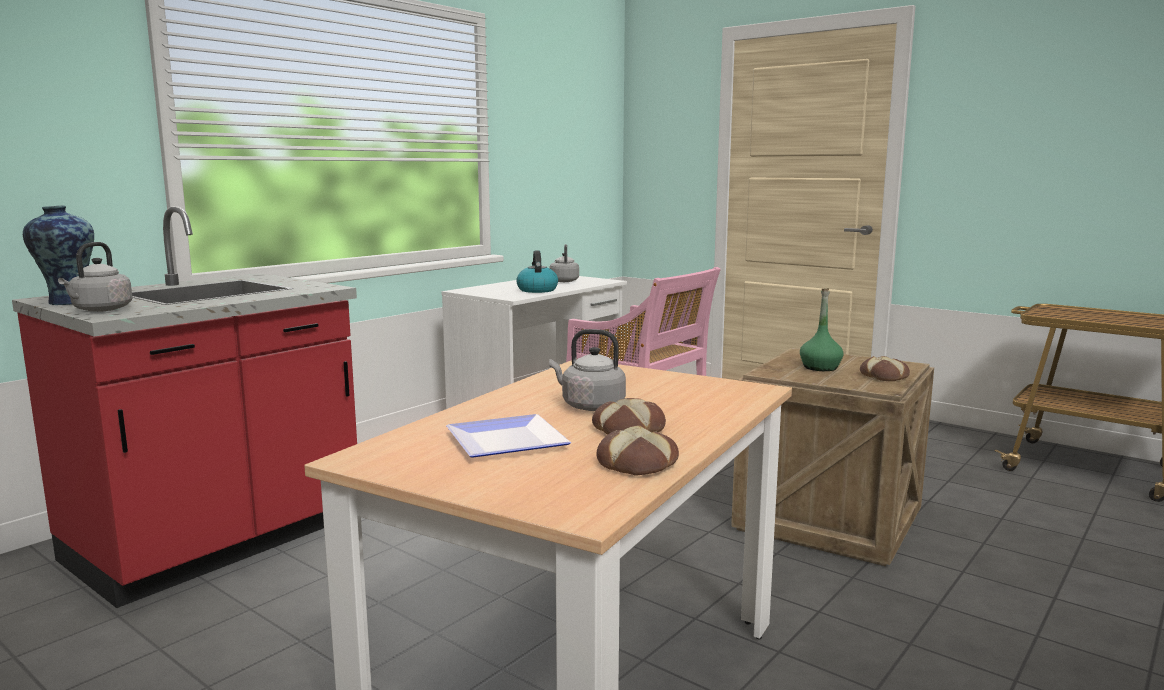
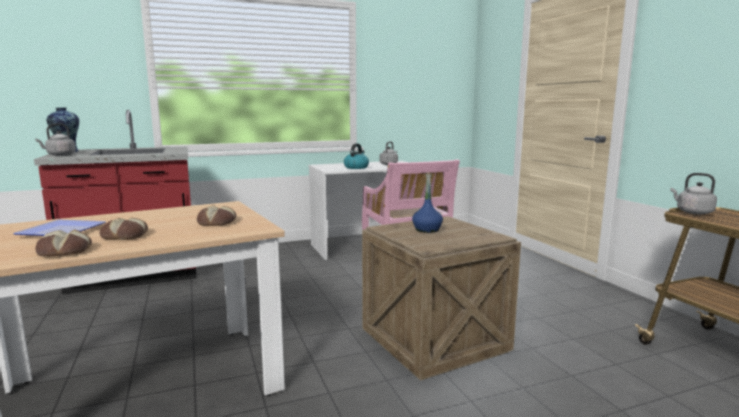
camera: 30 degrees right, 0 degrees up
grey kettle [549,329,626,411] -> grey kettle moved to [670,173,717,214]
green bottle [800,288,844,371] -> blue bottle [412,172,443,233]
bread [860,356,910,381] -> bread moved to [197,205,236,226]

